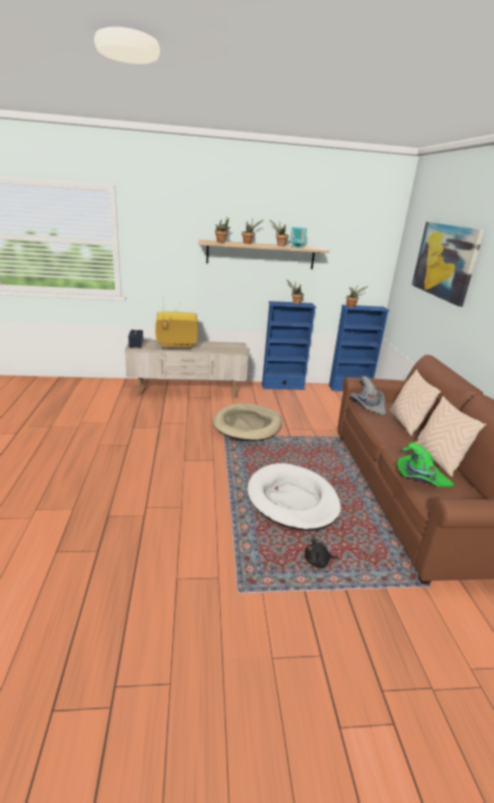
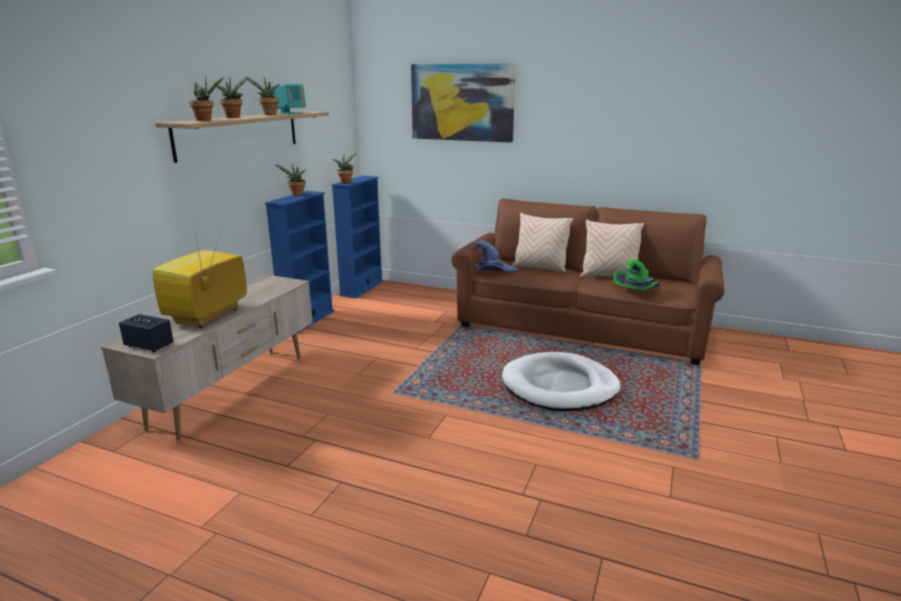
camera: 60 degrees left, 5 degrees down
beige dog bed [213,403,282,441] -> none
black plush toy [305,539,339,568] -> none
grey hat [350,376,386,416] -> purple hat [472,240,519,272]

